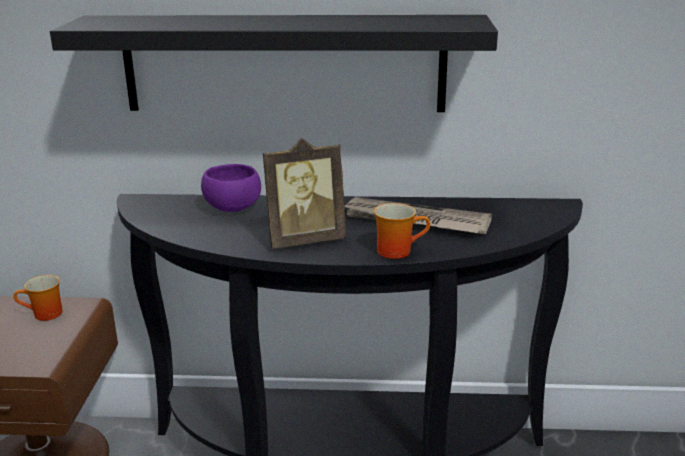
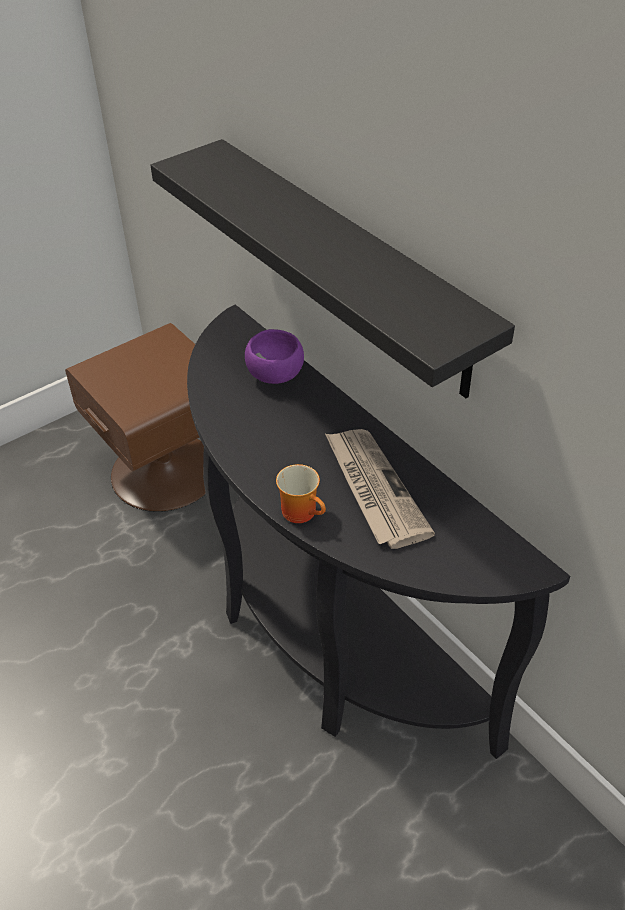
camera: 50 degrees right, 20 degrees up
mug [14,275,63,321] -> none
picture frame [263,138,346,249] -> none

